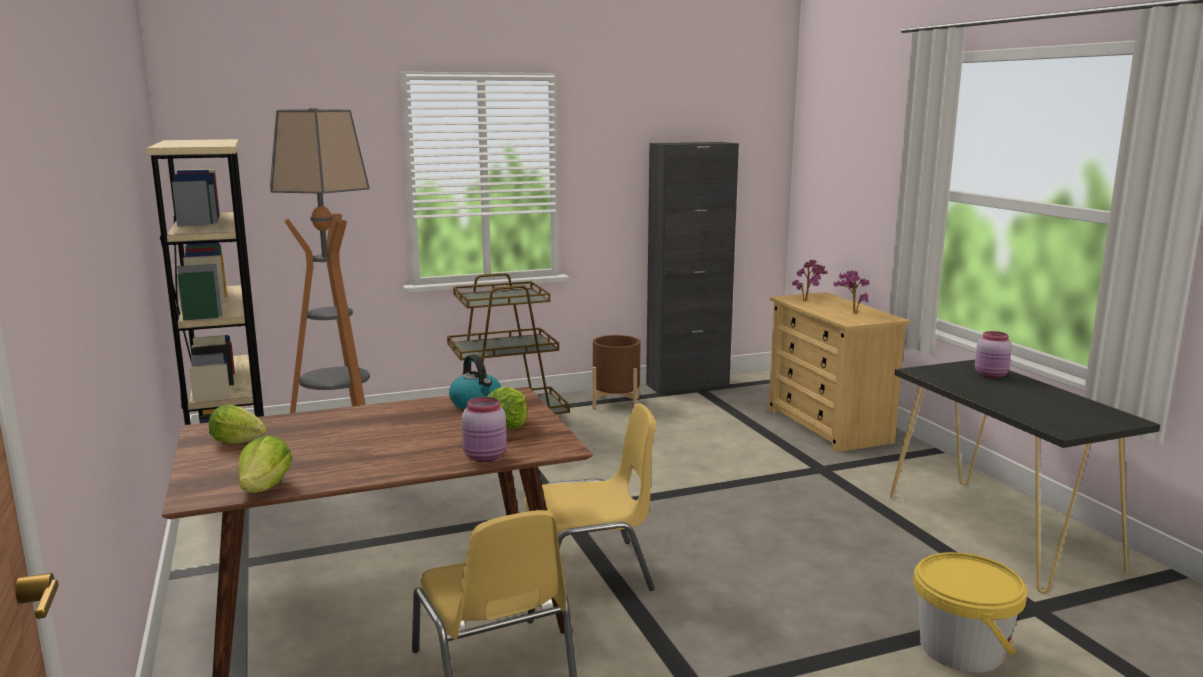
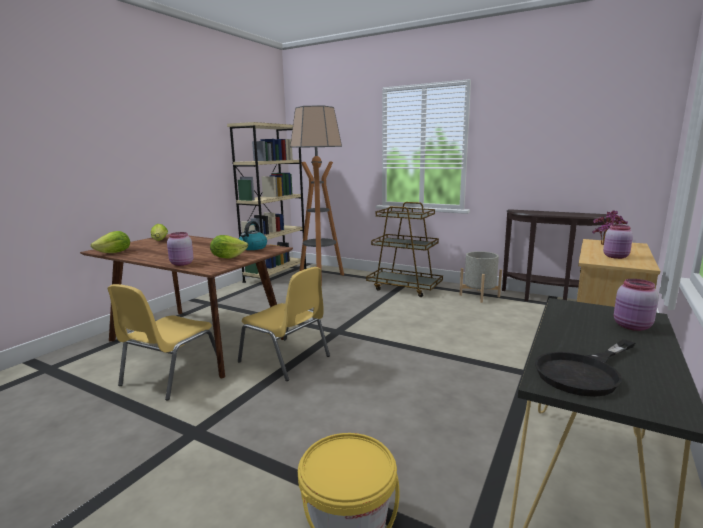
camera: 50 degrees right, 0 degrees up
brown planter [592,335,640,410] -> grey planter [460,251,502,303]
black cabinet [646,142,739,395] -> brown console table [502,209,611,301]
potted plant [833,270,870,314] -> pink jar [603,225,633,259]
none -> black frying pan [535,339,635,397]

